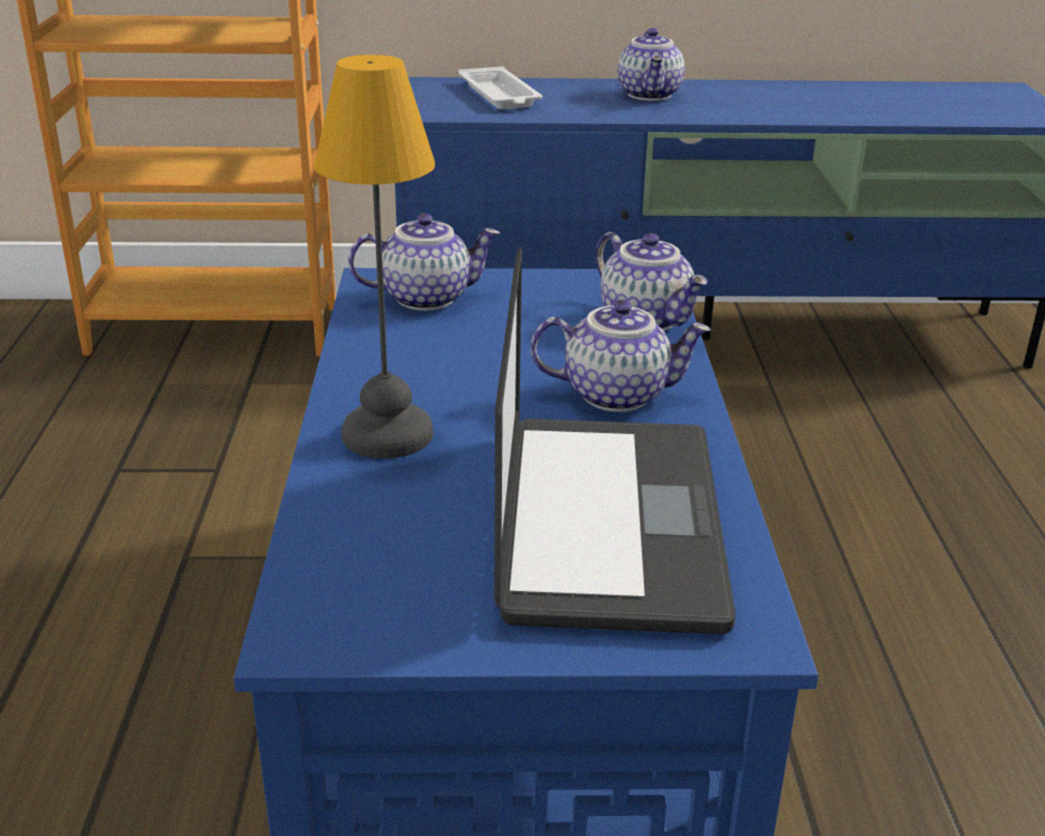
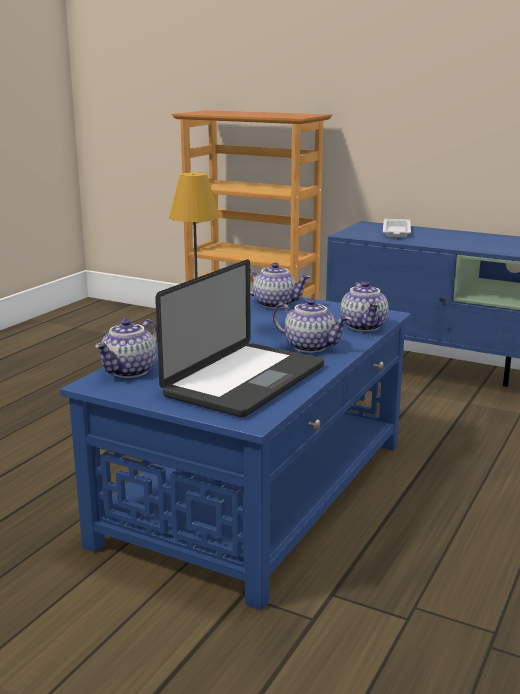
camera: 30 degrees right, 10 degrees down
teapot [618,28,684,101] -> teapot moved to [95,319,157,378]

